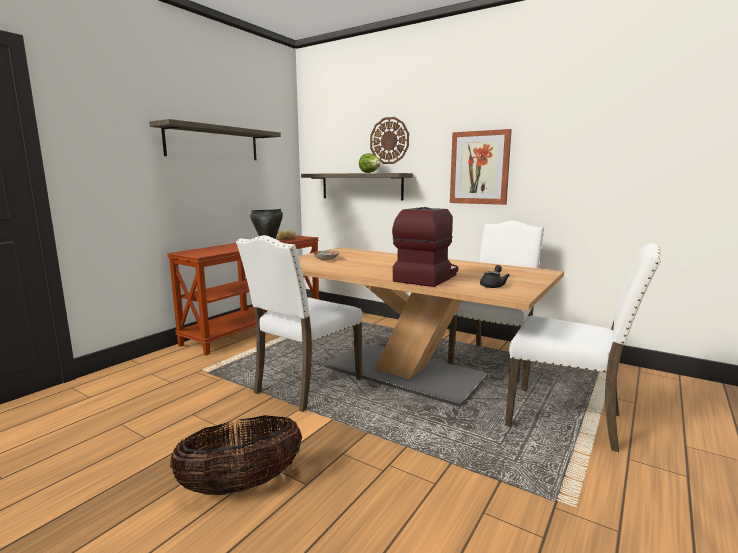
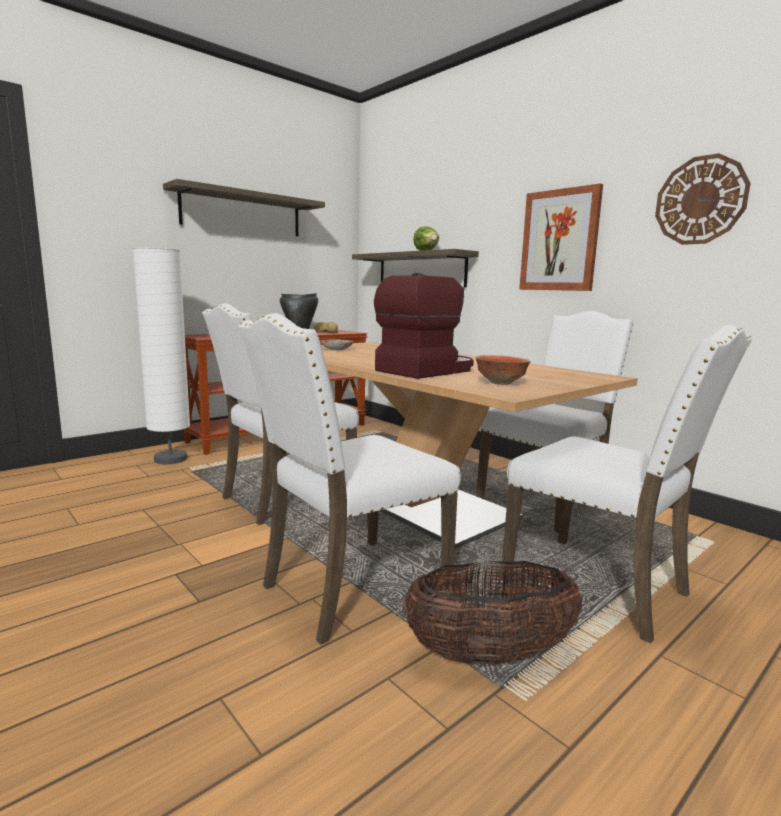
camera: 15 degrees right, 0 degrees up
basket [170,415,302,495] -> basket moved to [403,561,582,665]
wall clock [370,117,409,164] -> wall clock moved to [655,153,751,245]
black teapot [480,265,510,288] -> bowl [476,355,531,385]
none -> white floor lamp [132,247,190,464]
none -> white chair [238,313,461,645]

